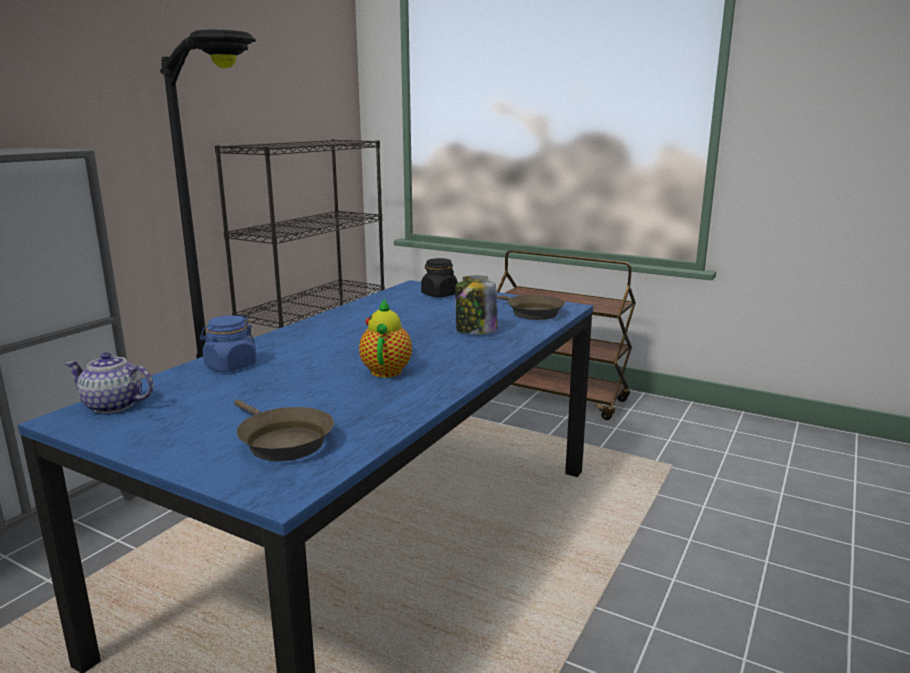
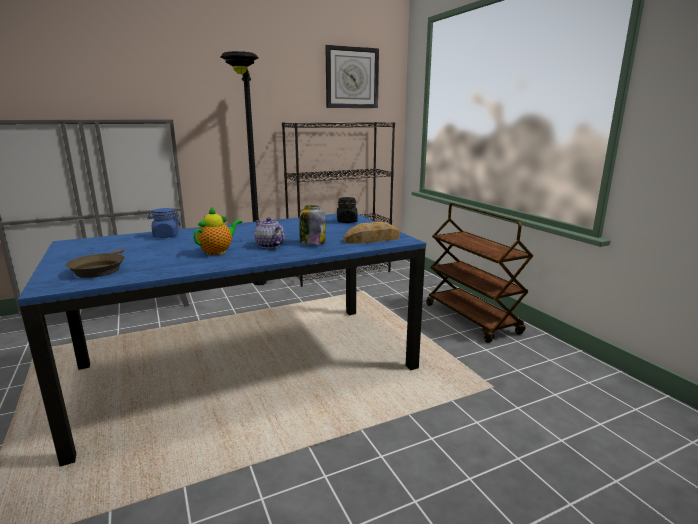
camera: 35 degrees right, 0 degrees up
teapot [65,352,154,414] -> teapot moved to [254,217,285,248]
brown frying pan [497,295,565,320] -> bread [344,222,400,244]
none -> wall clock [325,45,379,108]

